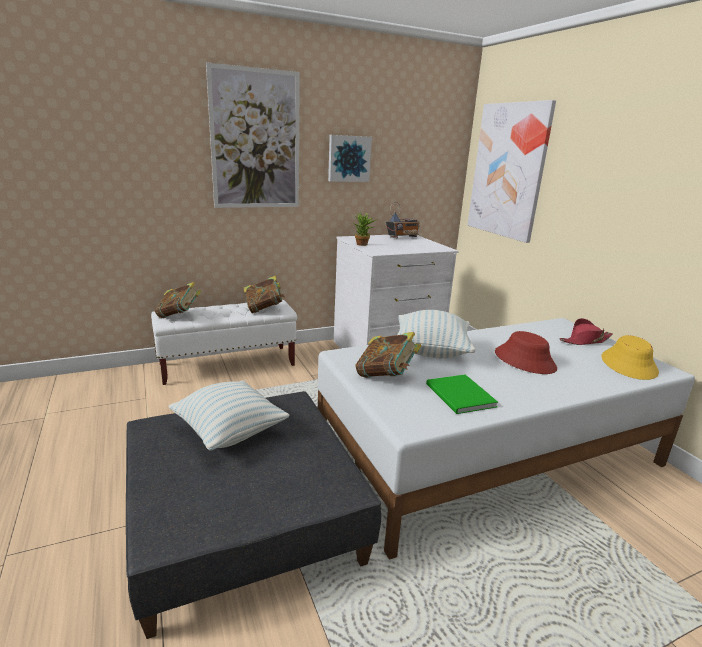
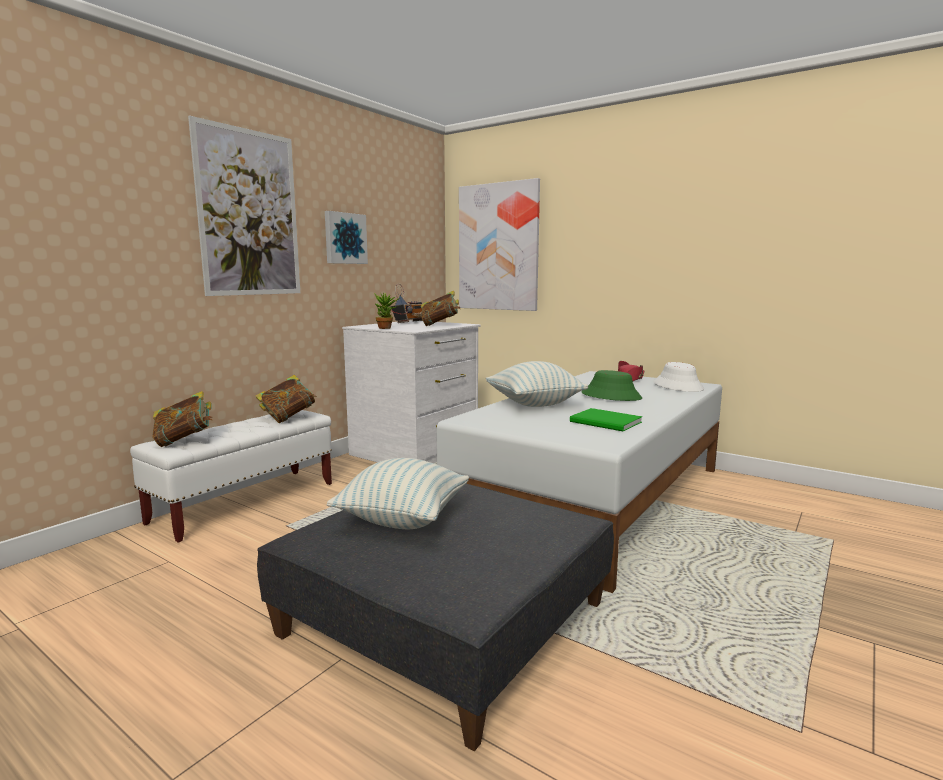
camera: 30 degrees left, 10 degrees down
book [355,332,422,378] -> book moved to [421,291,460,326]
red hat [495,331,557,374] -> green hat [581,370,642,401]
yellow hat [602,335,659,380] -> white hat [653,362,704,392]

